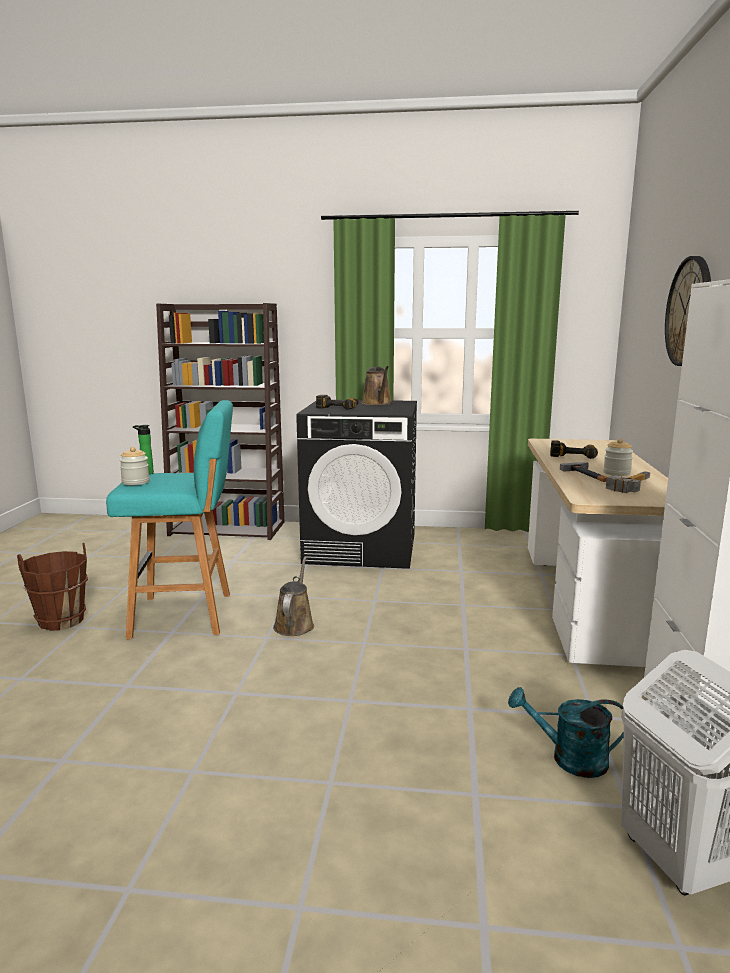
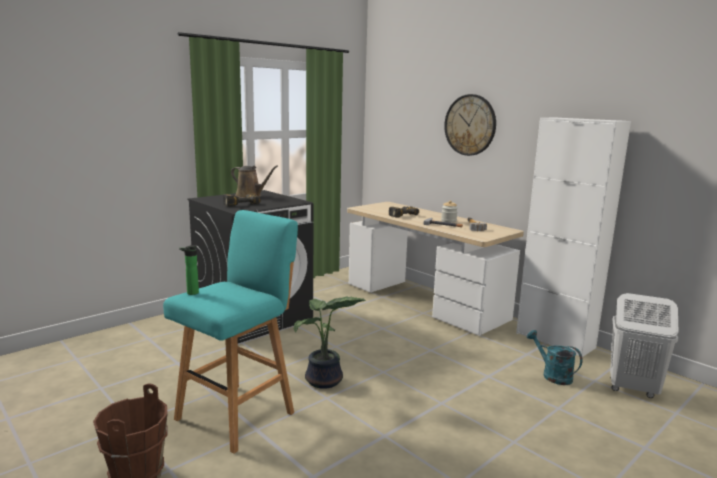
camera: 50 degrees left, 0 degrees up
jar [119,447,150,485] -> none
brown bookcase [156,303,284,540] -> none
brown watering can [273,557,314,636] -> potted plant [294,297,366,389]
turquoise watering can [508,687,624,778] -> turquoise watering can turned 90 degrees clockwise [527,330,583,385]

